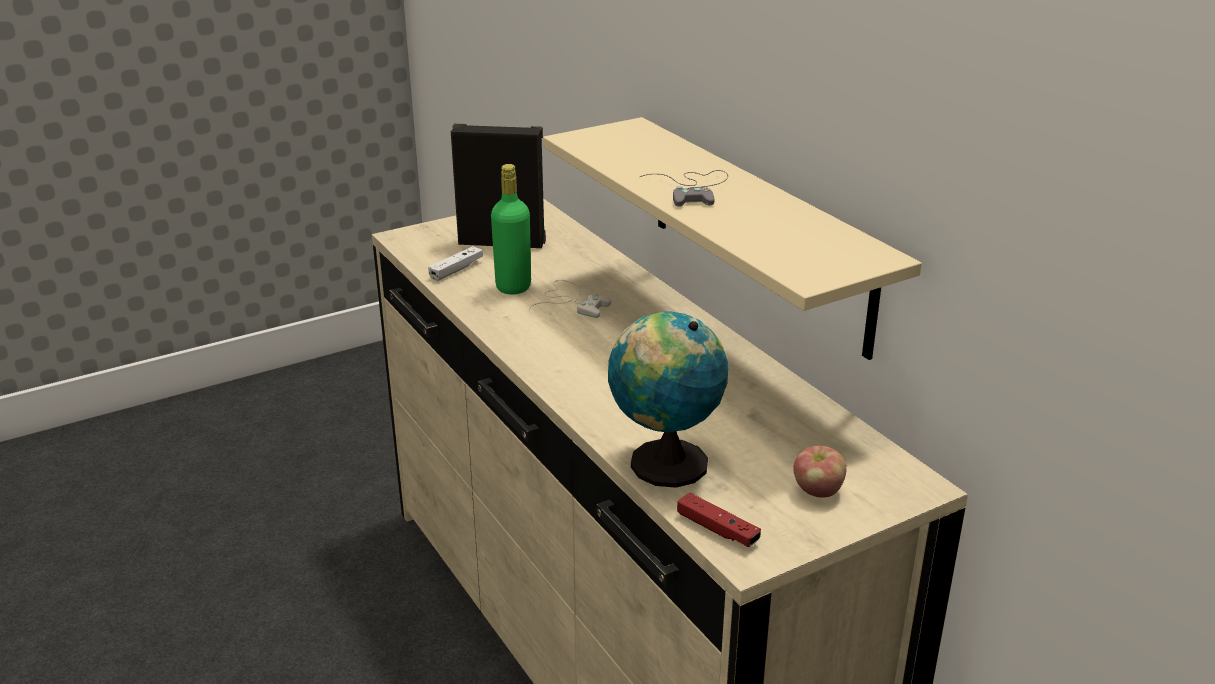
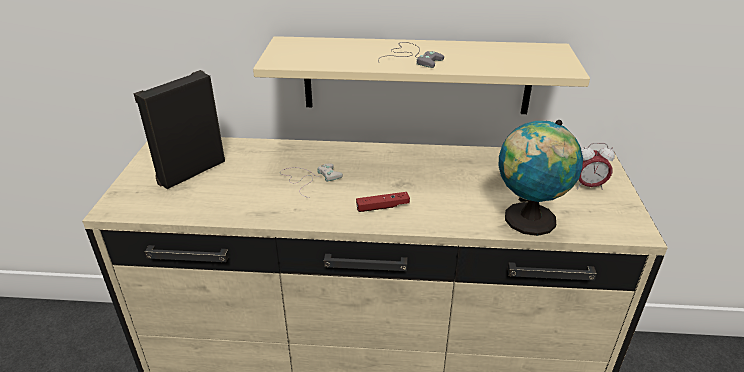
camera: 55 degrees left, 5 degrees up
white game controller [428,246,483,281] -> none
green bottle [491,164,531,294] -> none
red game controller [677,493,761,547] -> red game controller moved to [356,192,410,212]
apple [793,446,846,498] -> alarm clock [577,143,615,190]

